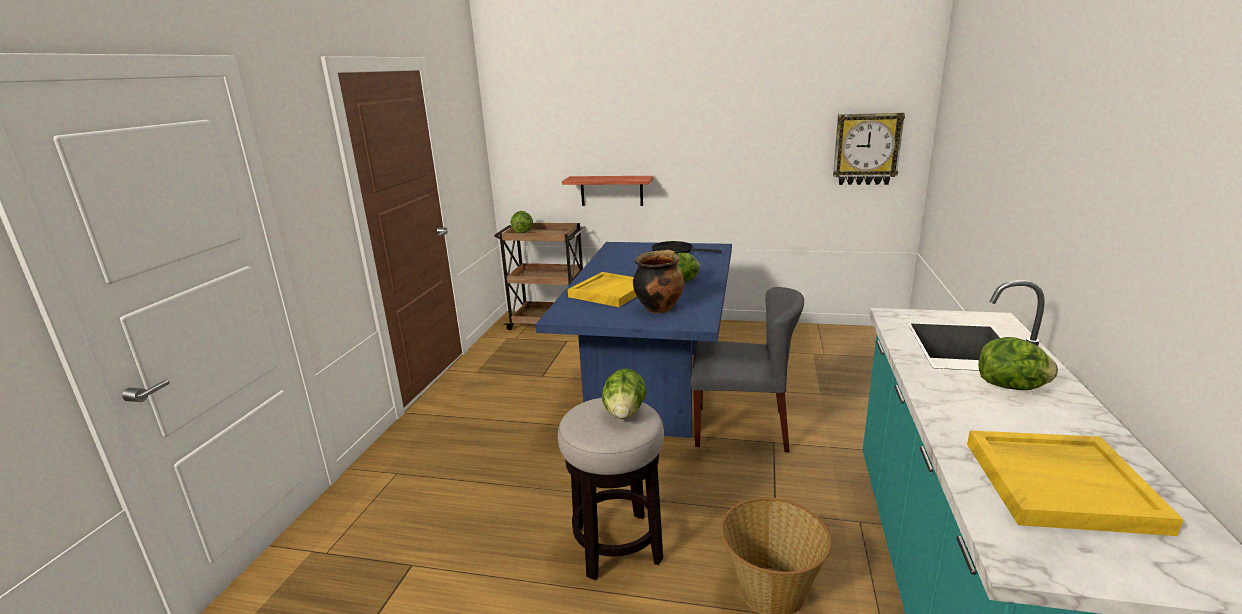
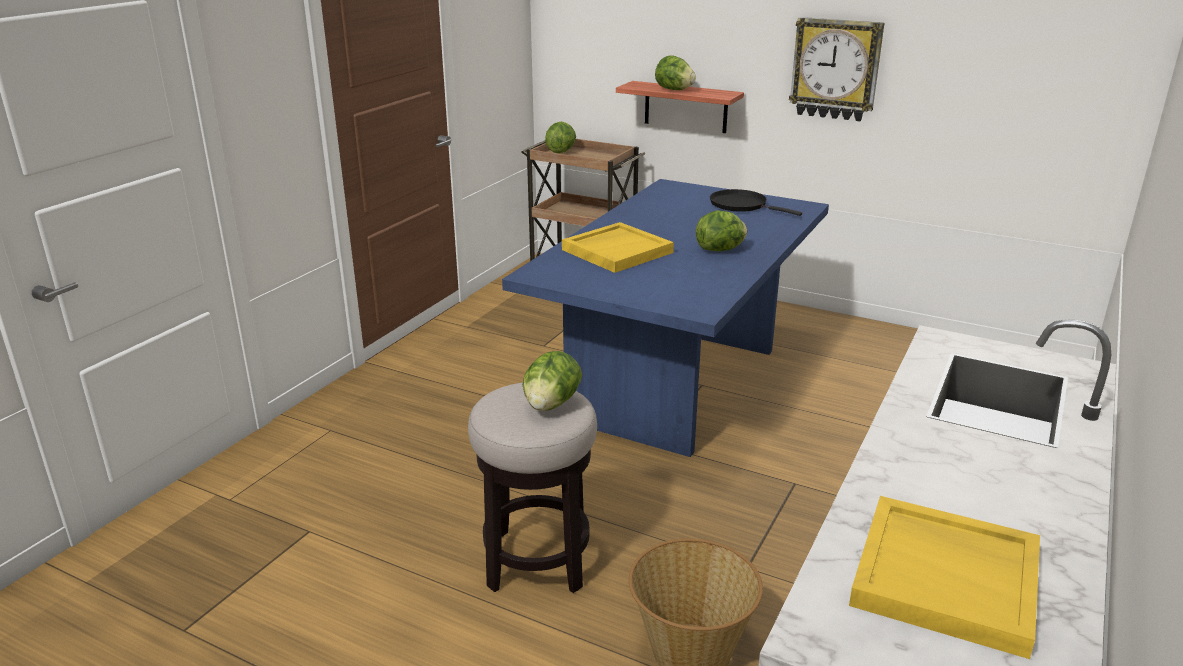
camera: 15 degrees right, 5 degrees up
cooking pot [633,249,684,313] -> none
grey chair [691,287,804,452] -> none
wall clock [833,113,905,185] -> wall clock moved to [789,17,884,121]
lettuce [979,337,1058,390] -> lettuce moved to [655,55,696,90]

